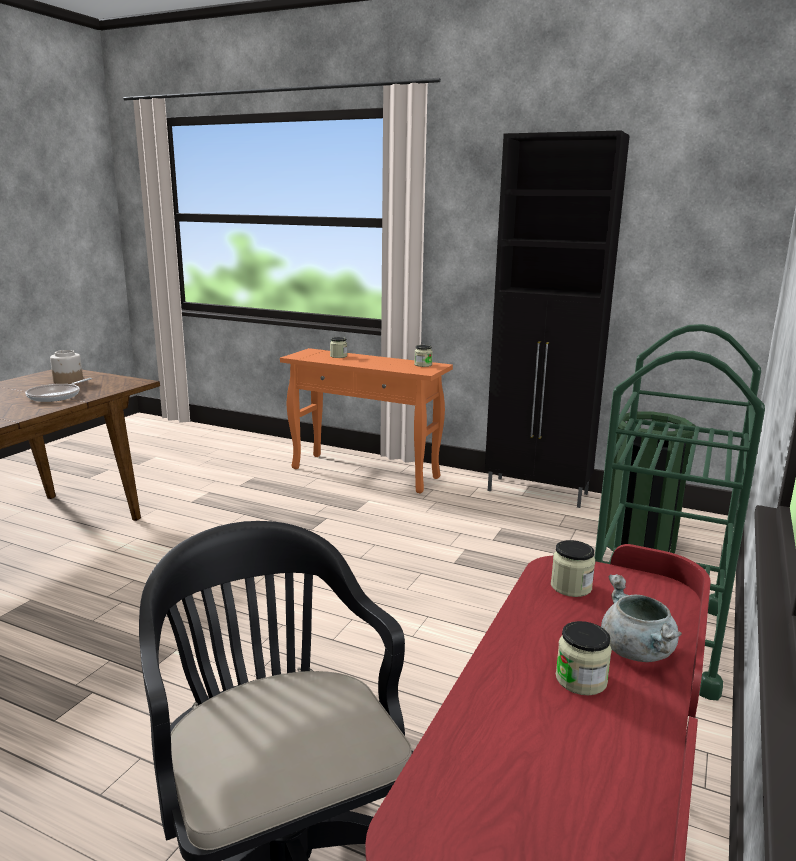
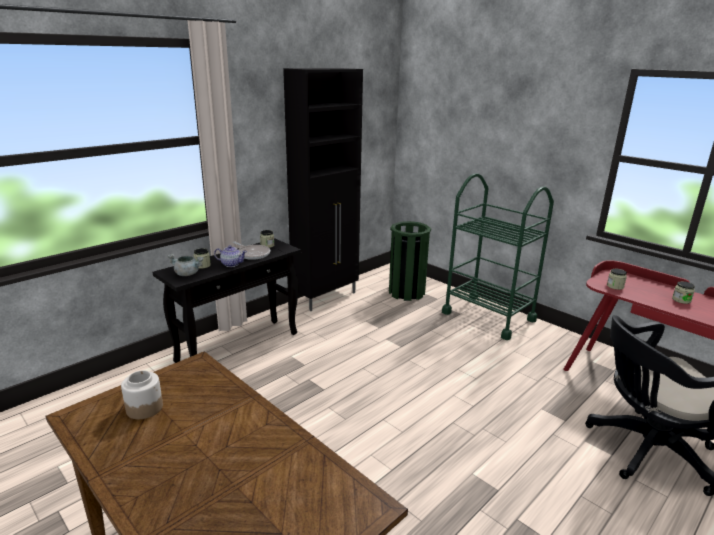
camera: 70 degrees left, 5 degrees up
frying pan [25,378,92,402] -> frying pan moved to [233,241,270,260]
orange console table [280,348,453,493] -> black console table [153,238,301,363]
grey cooking pot [601,574,682,662] -> grey cooking pot moved to [168,254,204,276]
none -> teapot [214,245,247,267]

